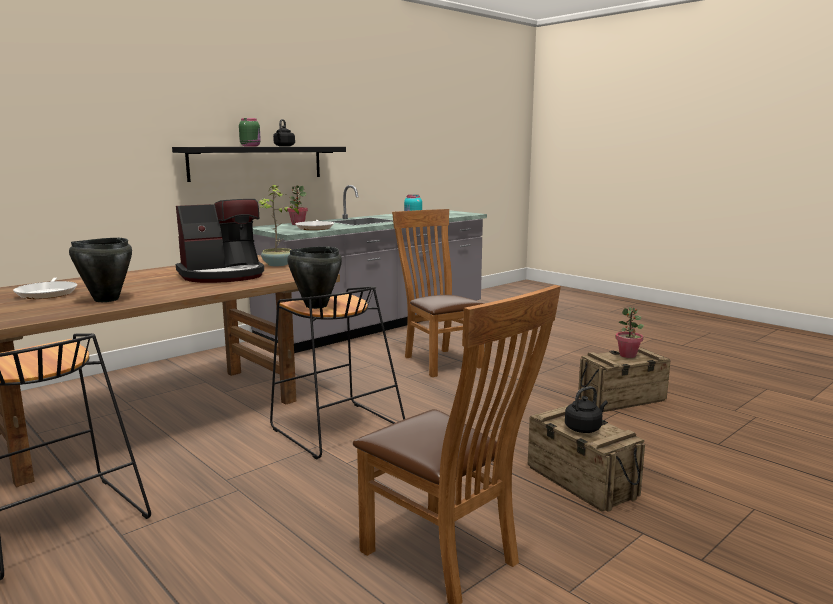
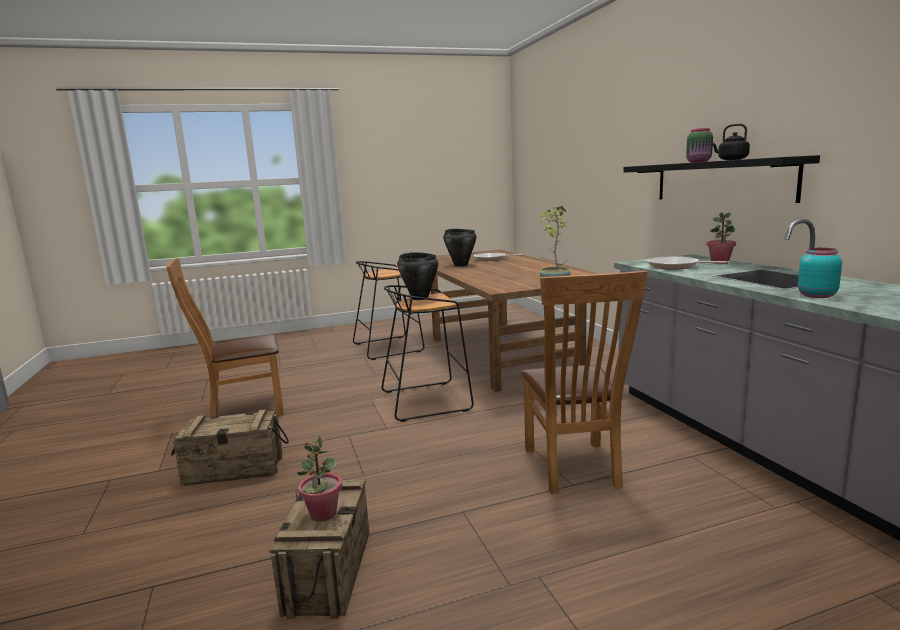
camera: 115 degrees right, 0 degrees up
coffee machine [176,199,264,283] -> none
brown chair [392,209,485,377] -> brown chair turned 90 degrees clockwise [521,271,648,494]
black kettle [565,386,608,433] -> none

